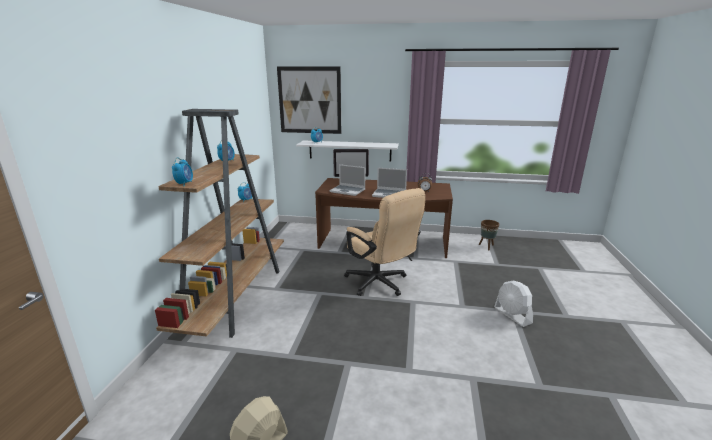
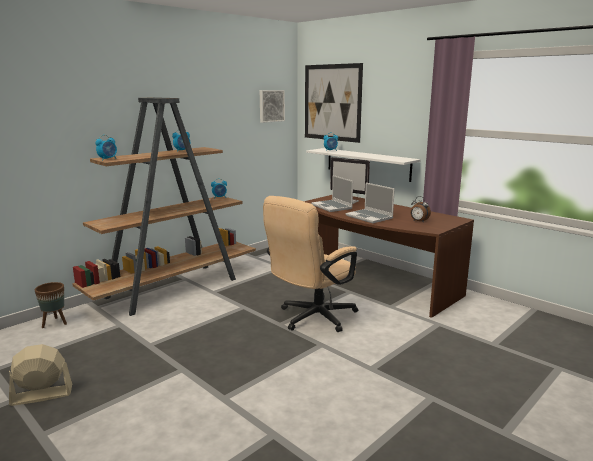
camera: 35 degrees right, 5 degrees down
beige office chair [344,188,426,296] -> beige office chair turned 45 degrees clockwise [263,196,358,332]
brown planter [479,220,499,250] -> brown planter moved to [35,282,67,328]
white fan [494,281,533,327] -> none
none -> picture [260,90,285,123]

